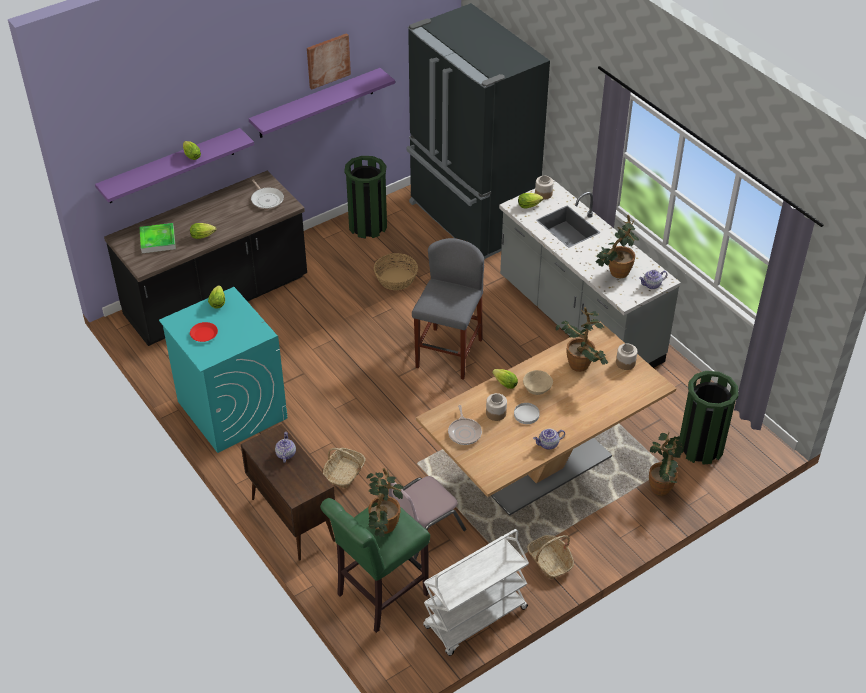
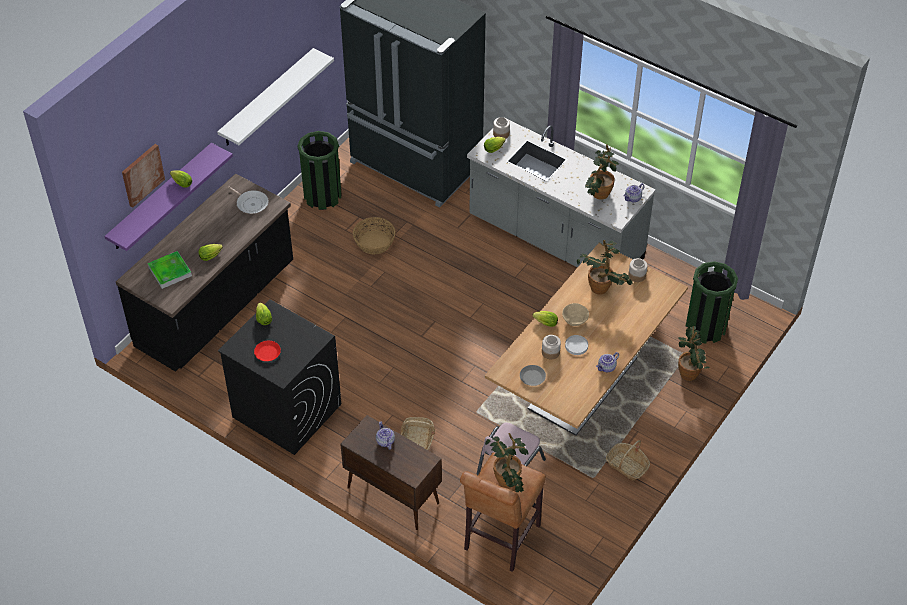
camera: 20 degrees left, 5 degrees up
turquoise washing machine [159,287,288,453] -> black washing machine [218,299,341,455]
purple shelf [249,68,395,138] -> white shelf [217,48,334,146]
picture [307,33,351,89] -> picture moved to [122,144,165,207]
green stool [320,498,430,633] -> brown stool [460,452,546,572]
grey stool [412,238,484,380] -> none
white cart [423,529,529,656] -> none
frying pan [448,405,482,445] -> grey plate [520,365,546,386]

